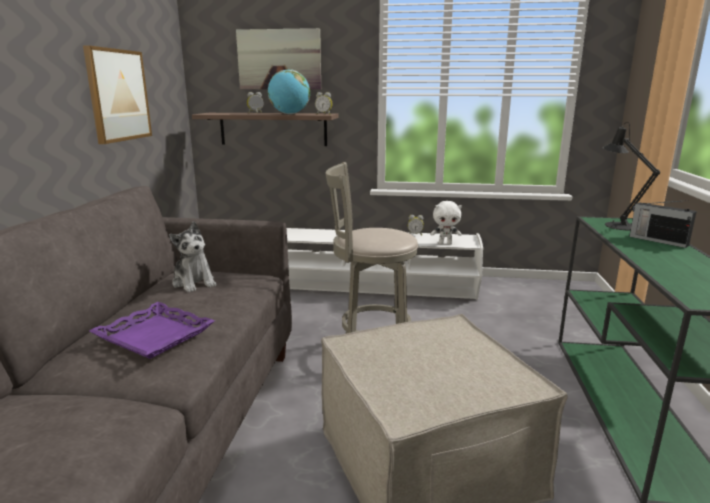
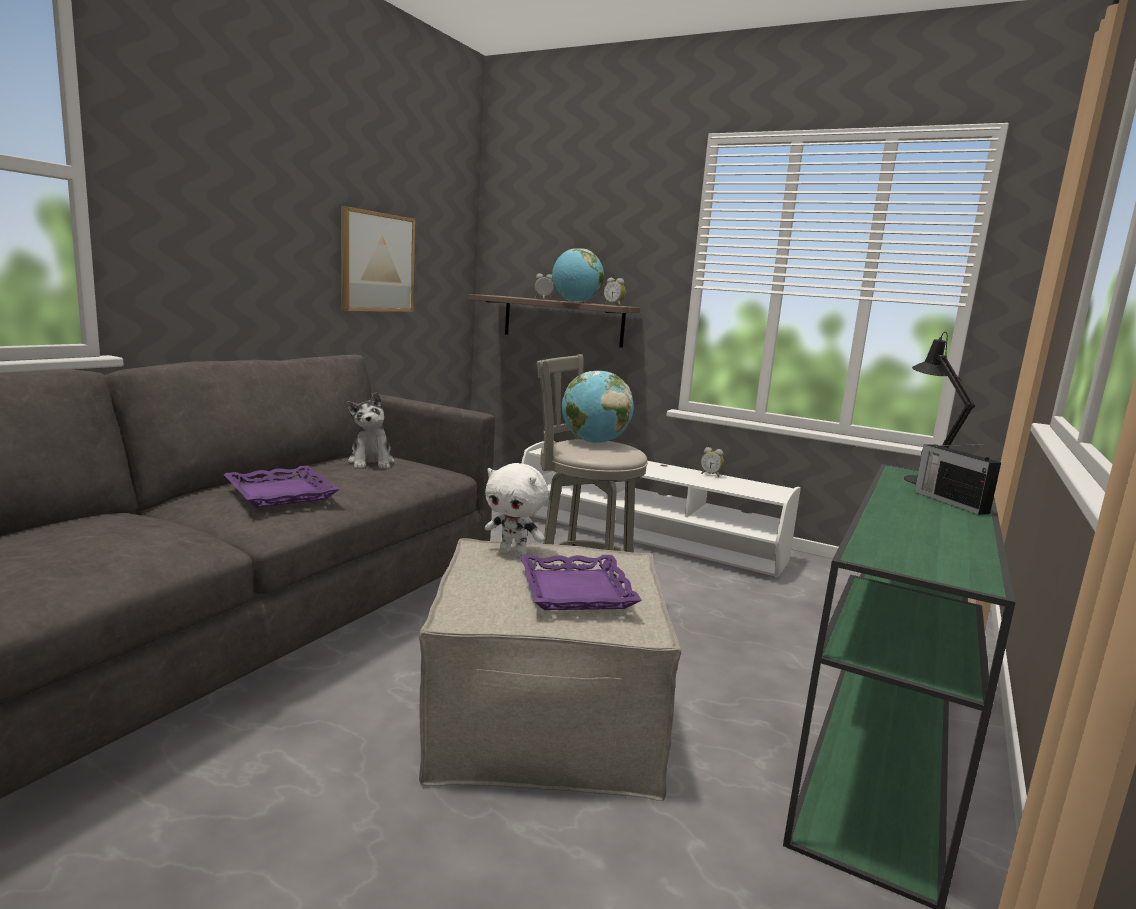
camera: 20 degrees right, 5 degrees down
picture [236,28,321,89] -> none
white plush toy [431,201,462,245] -> white plush toy moved to [485,463,548,557]
none -> purple tray [520,555,642,610]
none -> globe [562,371,634,443]

